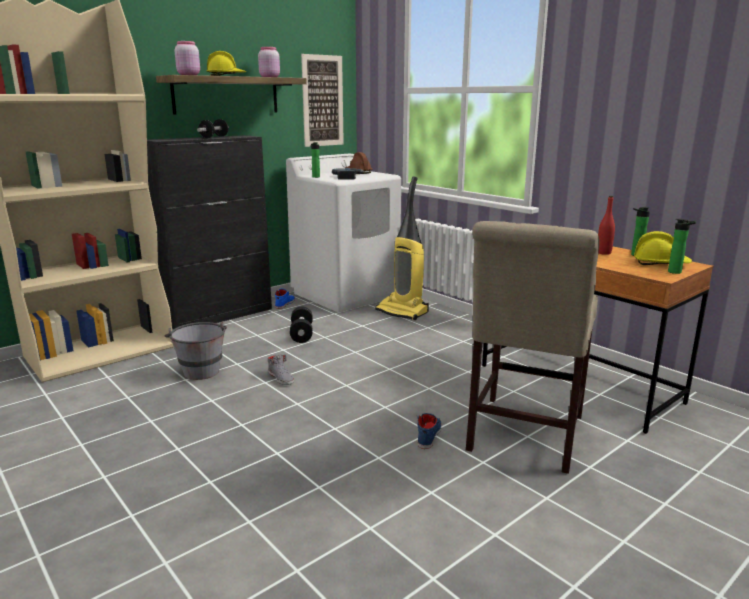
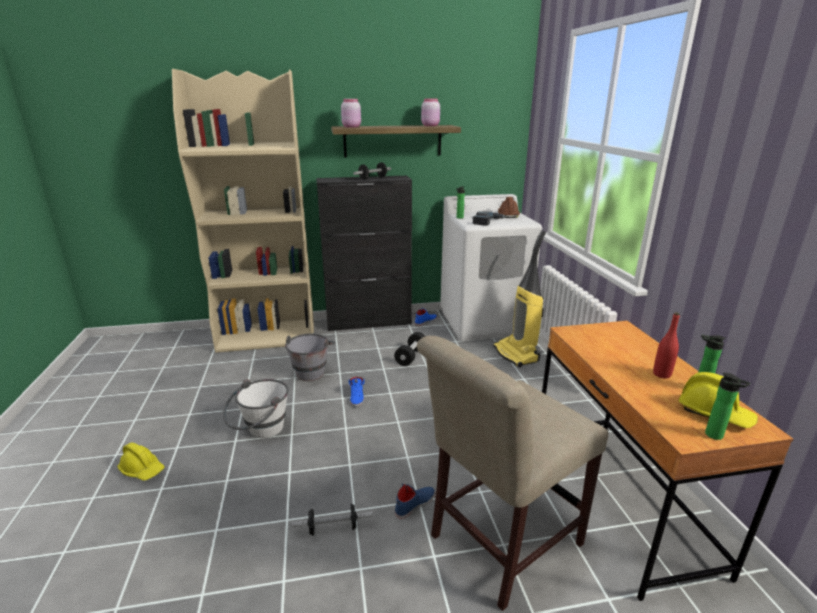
camera: 30 degrees right, 5 degrees up
yellow hard hat [206,51,247,76] -> yellow hard hat moved to [117,443,165,481]
grey shoe [268,354,294,385] -> blue shoe [348,377,365,407]
picture [301,54,344,147] -> none
none -> white bucket [223,379,289,438]
none -> dumbbell [291,504,373,536]

